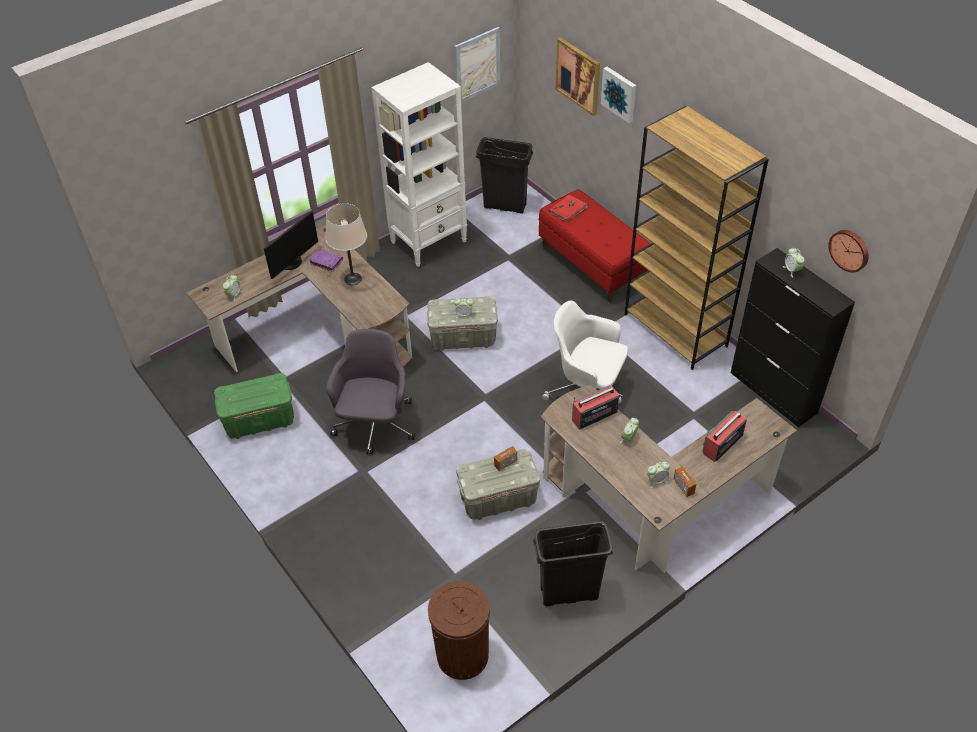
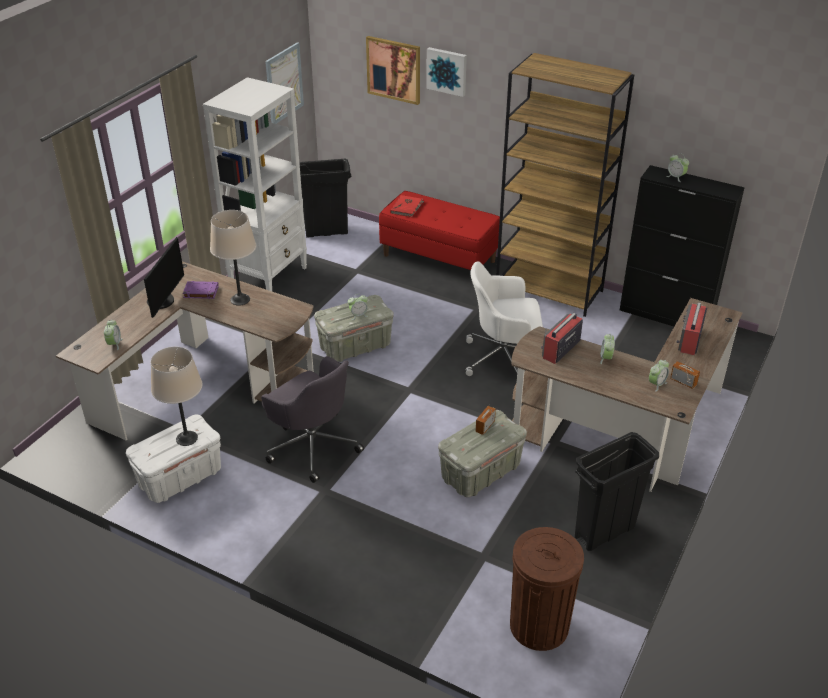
camera: 25 degrees left, 10 degrees down
green storage box [214,373,294,439] -> white storage box [126,415,221,503]
grey office chair [326,329,415,454] -> grey office chair turned 150 degrees clockwise [261,356,364,483]
wall clock [828,230,868,272] -> none
none -> beige table lamp [151,347,202,446]

